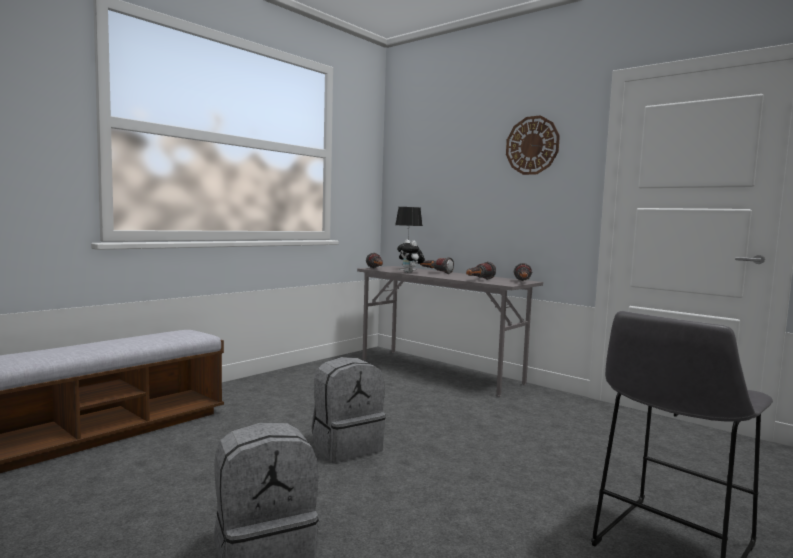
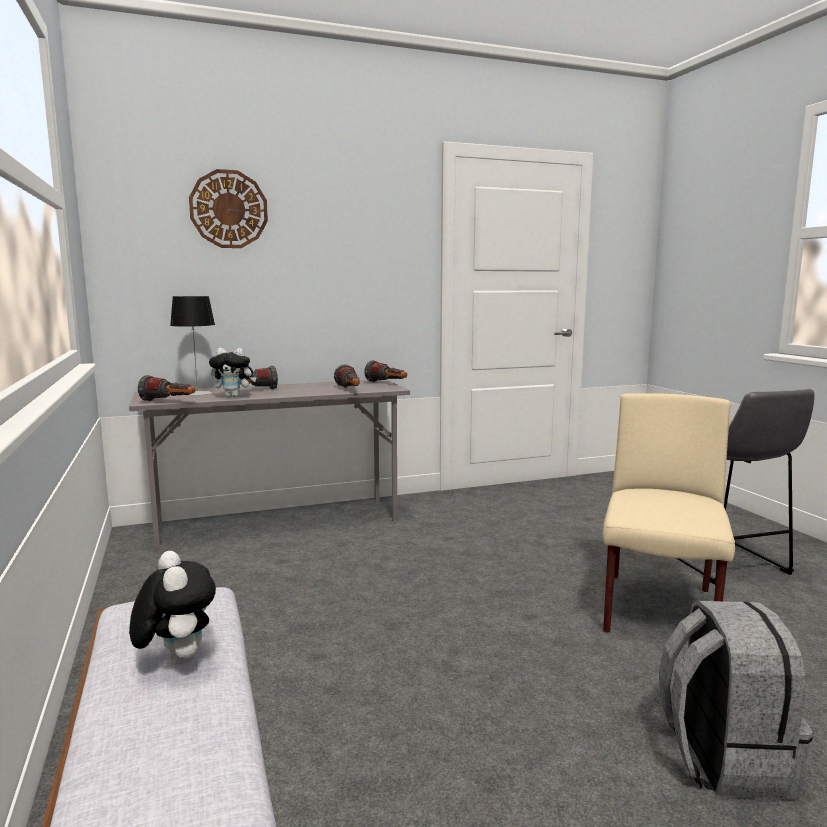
camera: 60 degrees left, 5 degrees up
grey backpack [312,357,386,462] -> none
wall clock [506,115,560,175] -> wall clock moved to [189,169,268,248]
none -> plush toy [129,551,216,666]
none -> beige chair [603,393,735,633]

